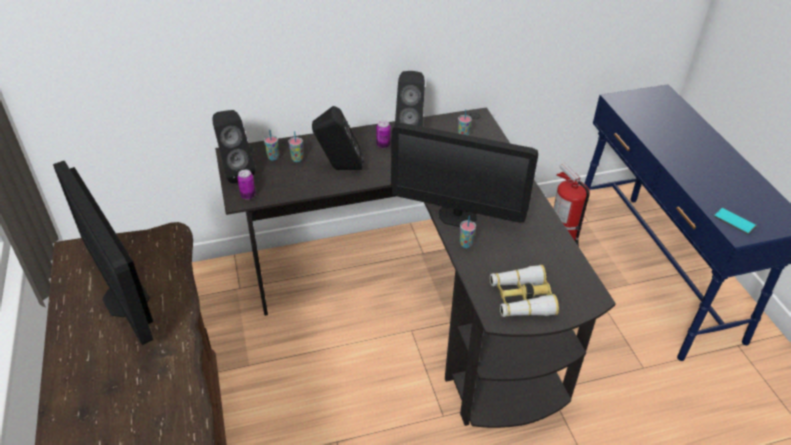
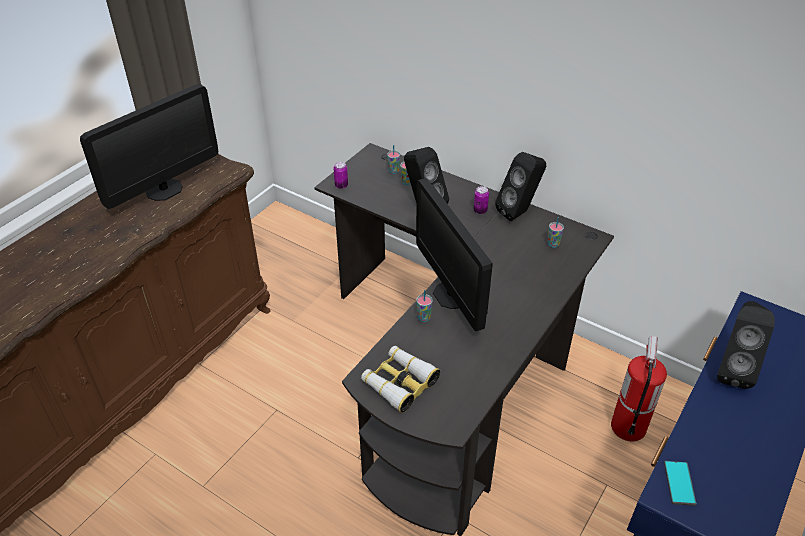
camera: 50 degrees right, 0 degrees up
monitor [53,161,153,345] -> monitor turned 150 degrees counterclockwise [80,84,218,209]
black speaker [212,110,256,183] -> black speaker moved to [717,301,775,389]

